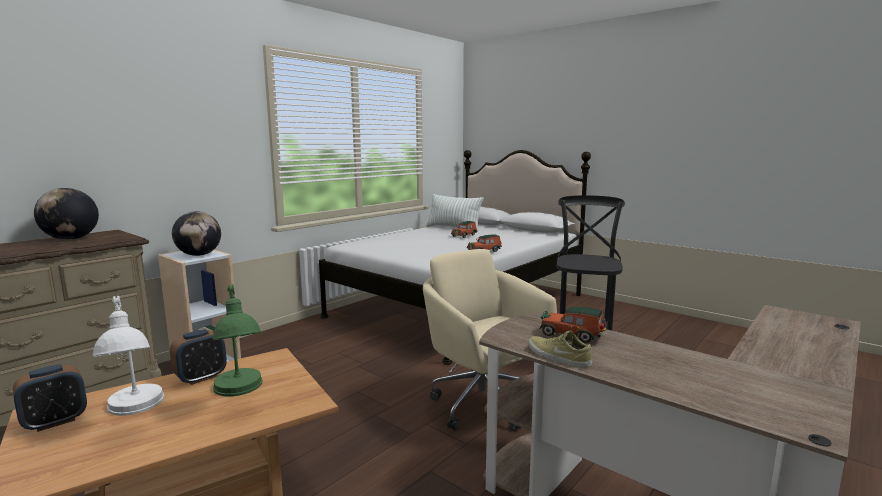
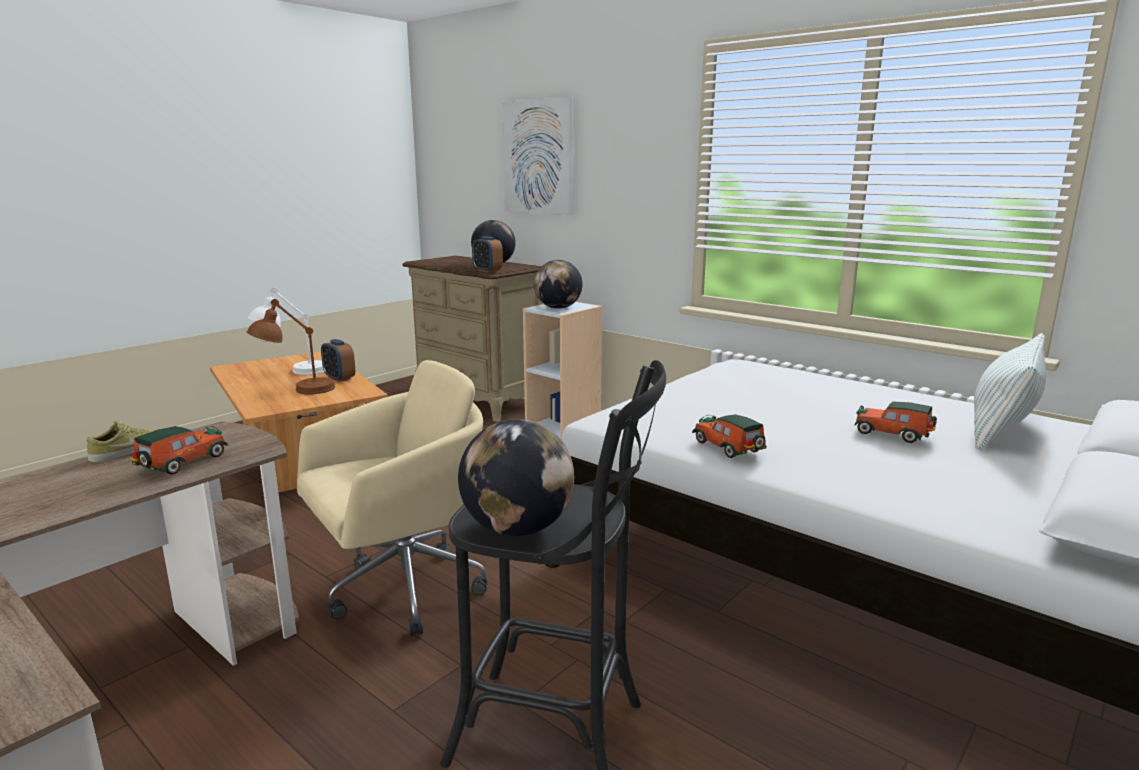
camera: 90 degrees right, 5 degrees up
alarm clock [13,364,87,432] -> alarm clock moved to [472,236,503,273]
green table lamp [213,284,262,397] -> brown table lamp [247,299,335,394]
none -> globe [458,419,574,536]
none -> picture [502,97,574,216]

